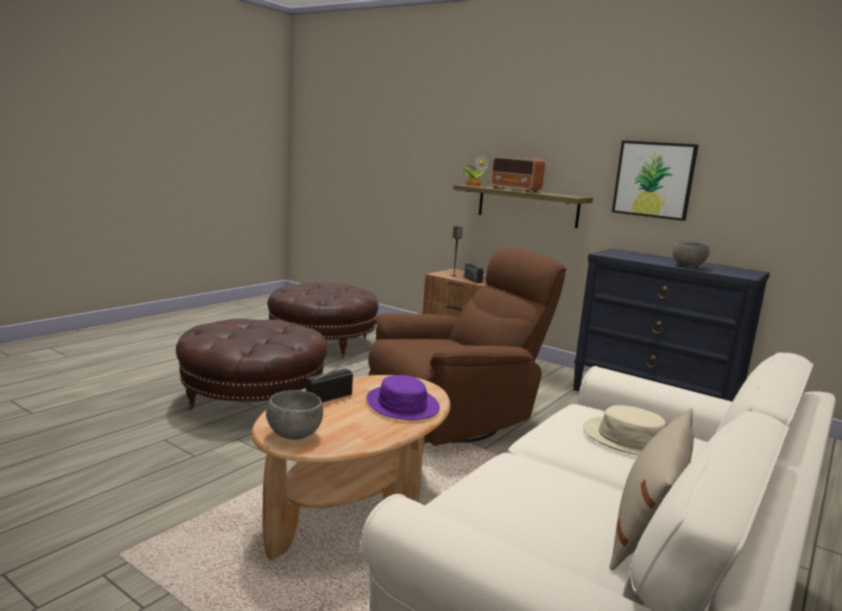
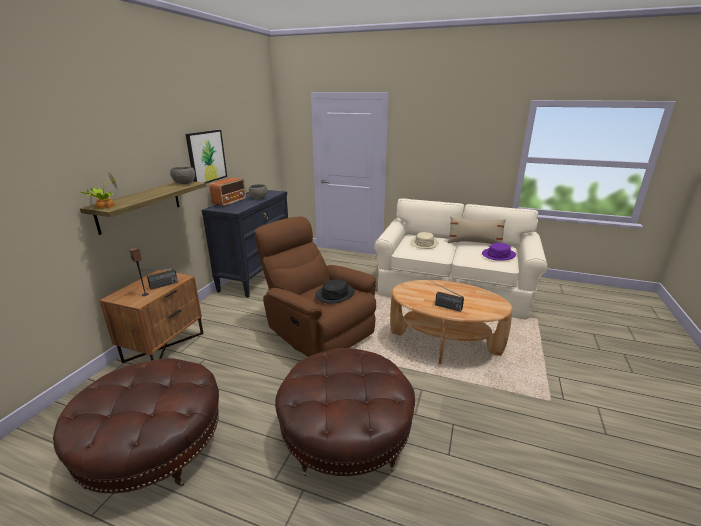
camera: 105 degrees left, 10 degrees up
grey bowl [266,390,323,440] -> grey bowl moved to [170,167,195,184]
purple hat [366,375,440,420] -> purple hat moved to [482,243,516,261]
radio [490,156,545,192] -> radio moved to [209,178,246,207]
none -> black hat [315,279,355,304]

